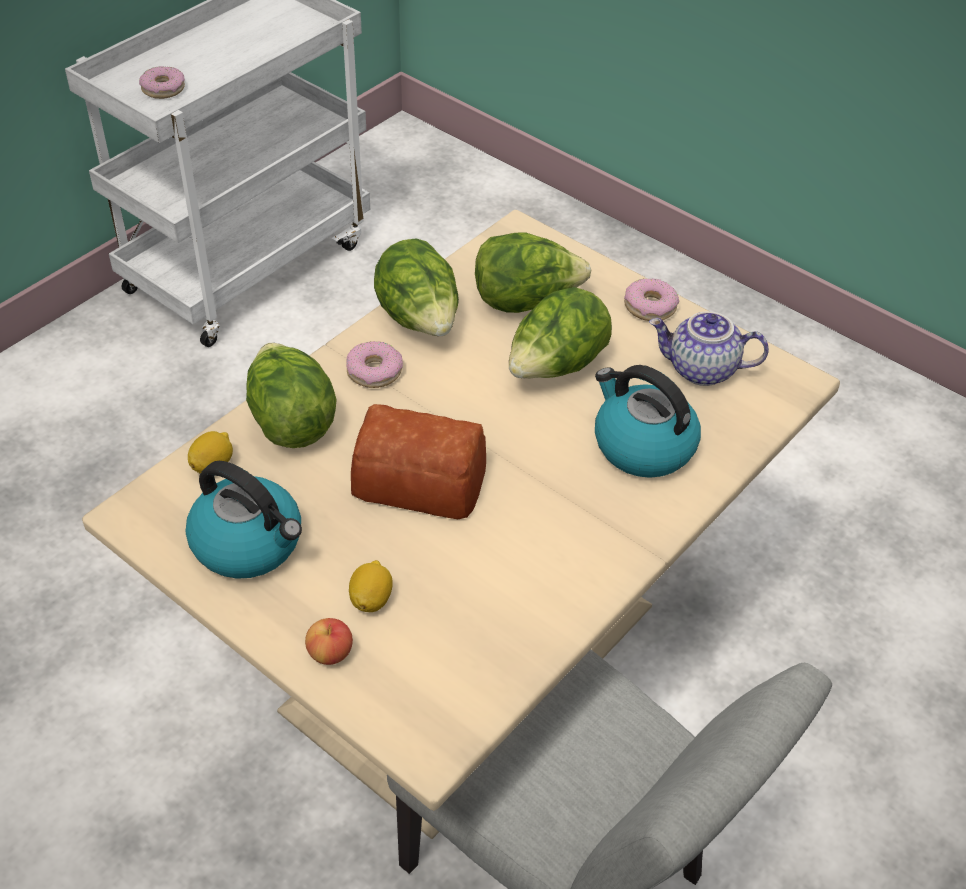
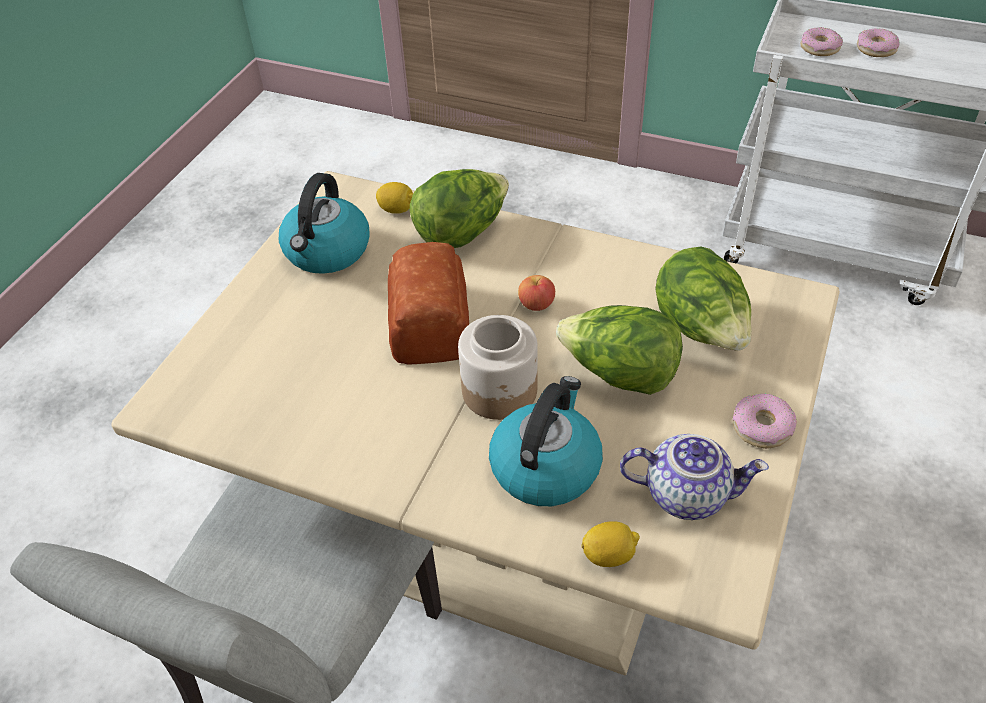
camera: 75 degrees right, 0 degrees up
apple [305,618,353,665] -> apple moved to [518,275,555,311]
donut [346,341,403,388] -> donut moved to [857,28,899,57]
lemon [349,560,392,612] -> lemon moved to [581,521,640,567]
lettuce [374,238,459,336] -> none
teapot [649,311,769,386] -> teapot turned 105 degrees clockwise [620,434,769,520]
none -> jar [458,315,538,420]

